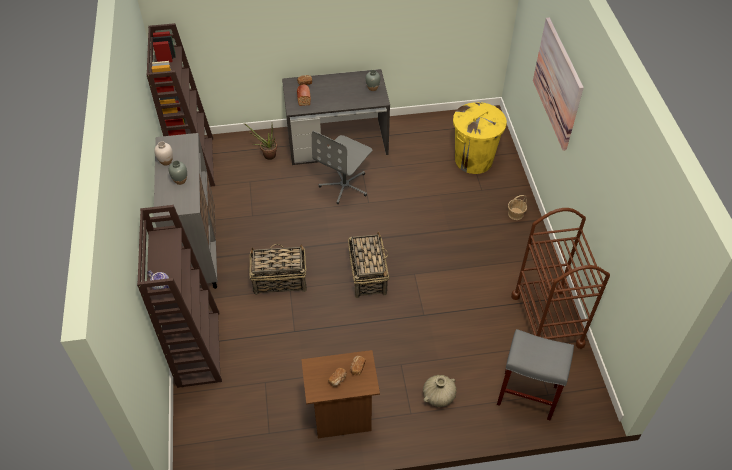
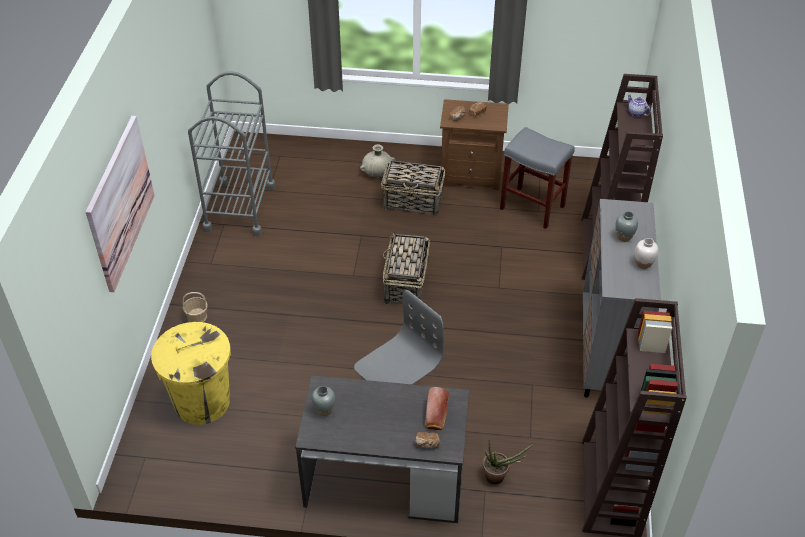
camera: 165 degrees left, 5 degrees down
basket [249,244,307,295] -> basket moved to [381,160,445,216]
grey stool [497,329,574,420] -> grey stool moved to [500,127,575,229]
brown cart [511,208,610,349] -> grey cart [188,71,276,236]

